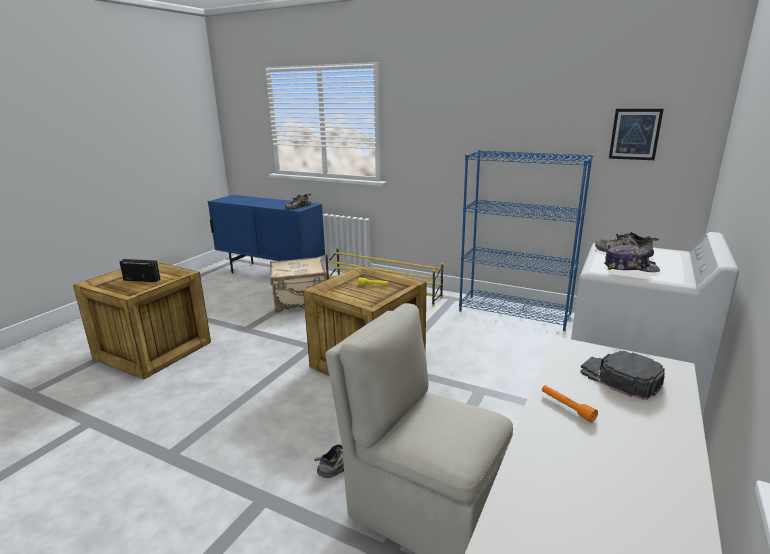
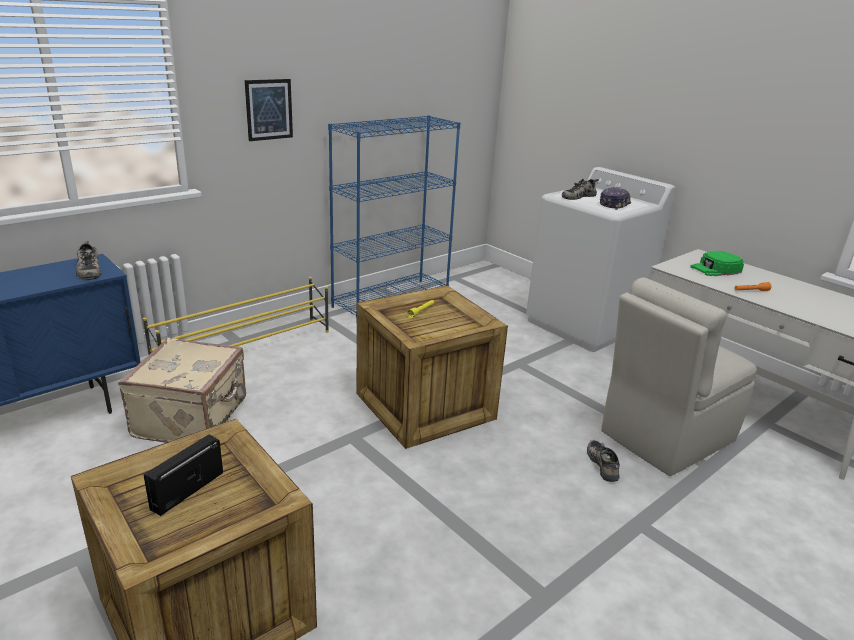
camera: 70 degrees left, 5 degrees up
black cap [581,351,665,400] -> green cap [690,251,744,276]
picture [609,109,664,160] -> picture moved to [245,79,293,141]

